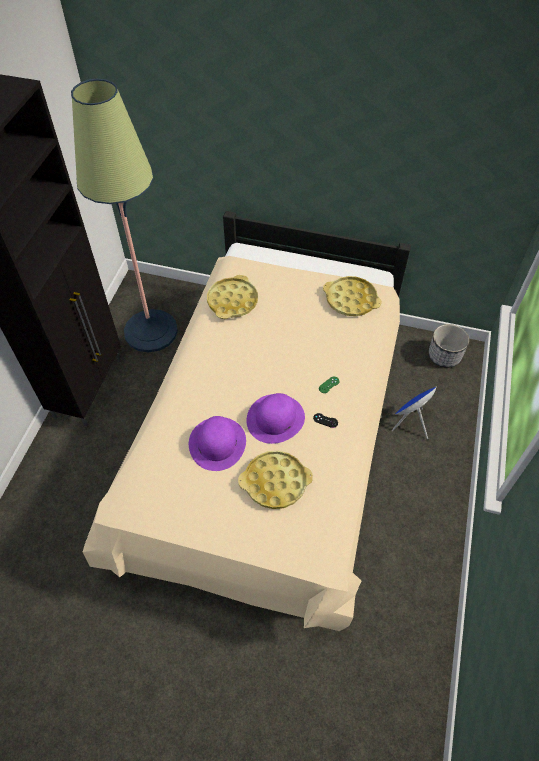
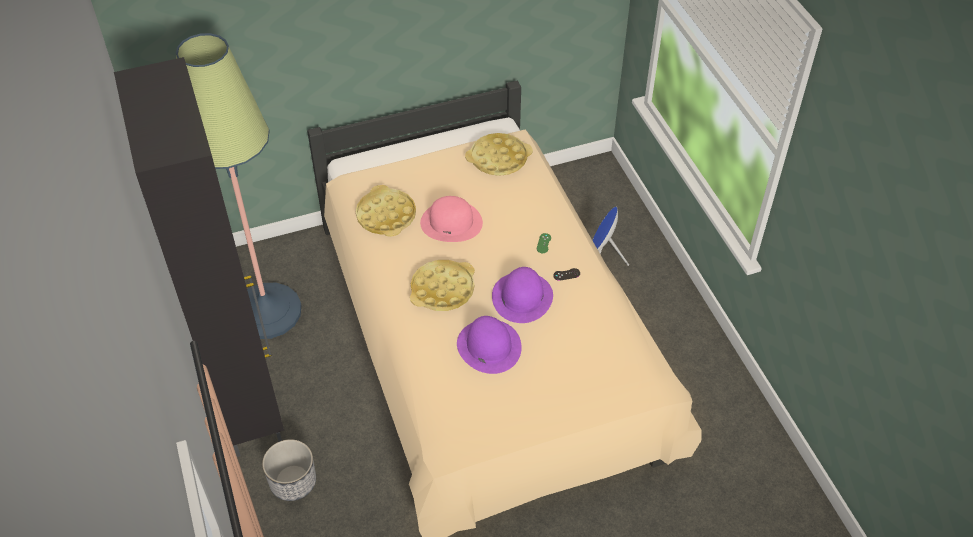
camera: 35 degrees left, 5 degrees down
yellow tray [238,451,313,509] -> yellow tray moved to [410,260,475,311]
planter [429,324,469,368] -> planter moved to [262,439,316,501]
none -> pink hat [420,196,483,242]

